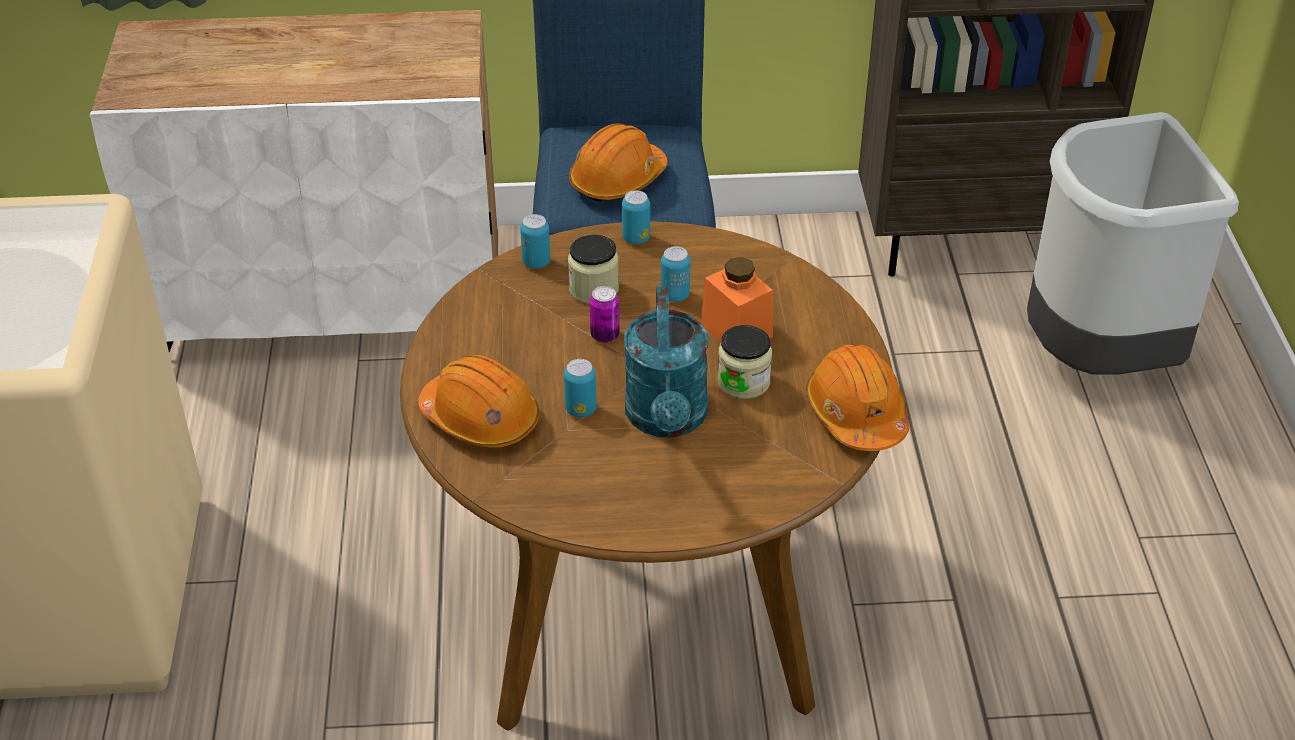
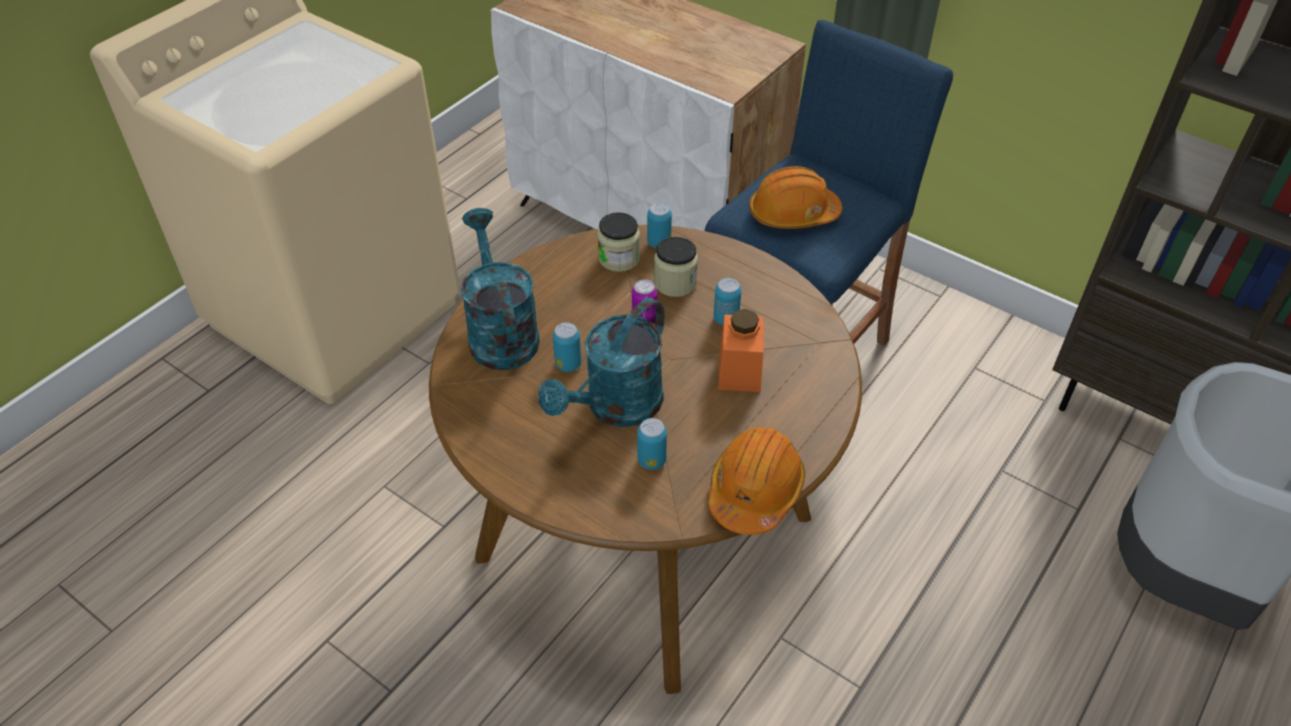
camera: 40 degrees right, 5 degrees up
orange hard hat [418,355,540,447] -> turquoise watering can [461,208,540,370]
can [622,190,650,244] -> can moved to [637,418,667,470]
jar [717,325,772,399] -> jar moved to [597,212,640,272]

